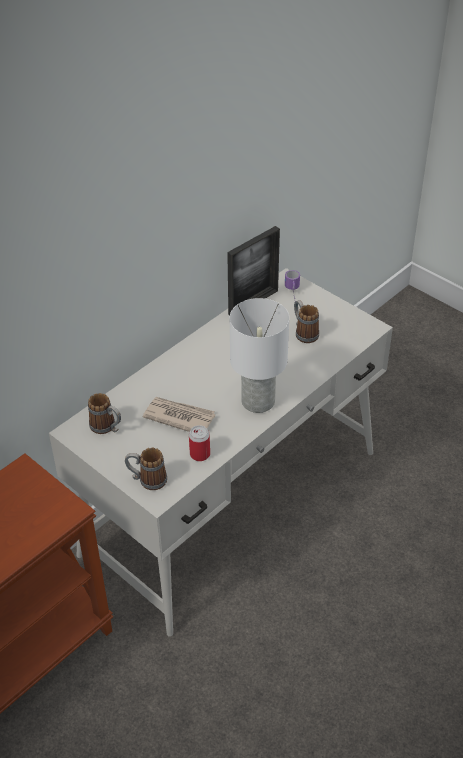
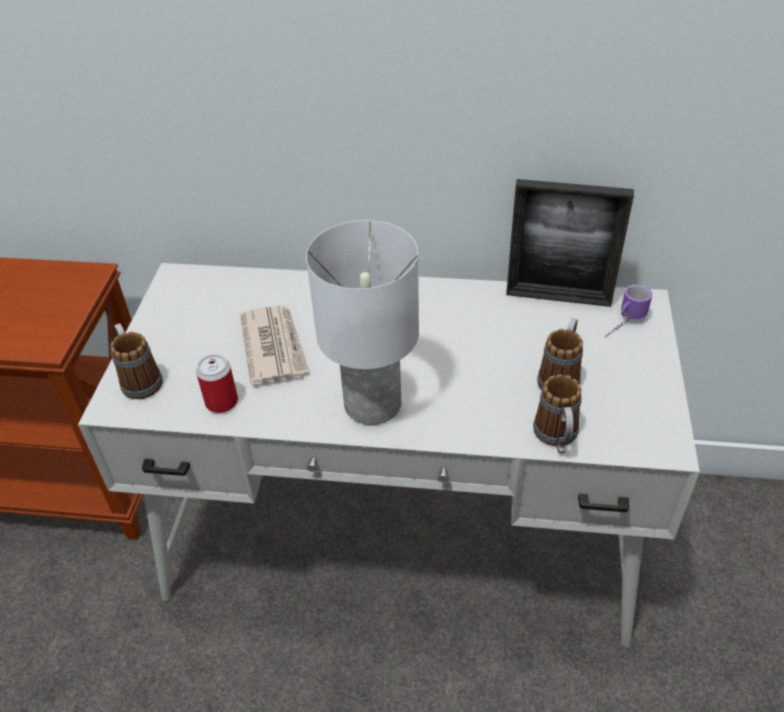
camera: 55 degrees right, 0 degrees up
mug [88,393,121,434] -> mug moved to [533,374,582,453]

